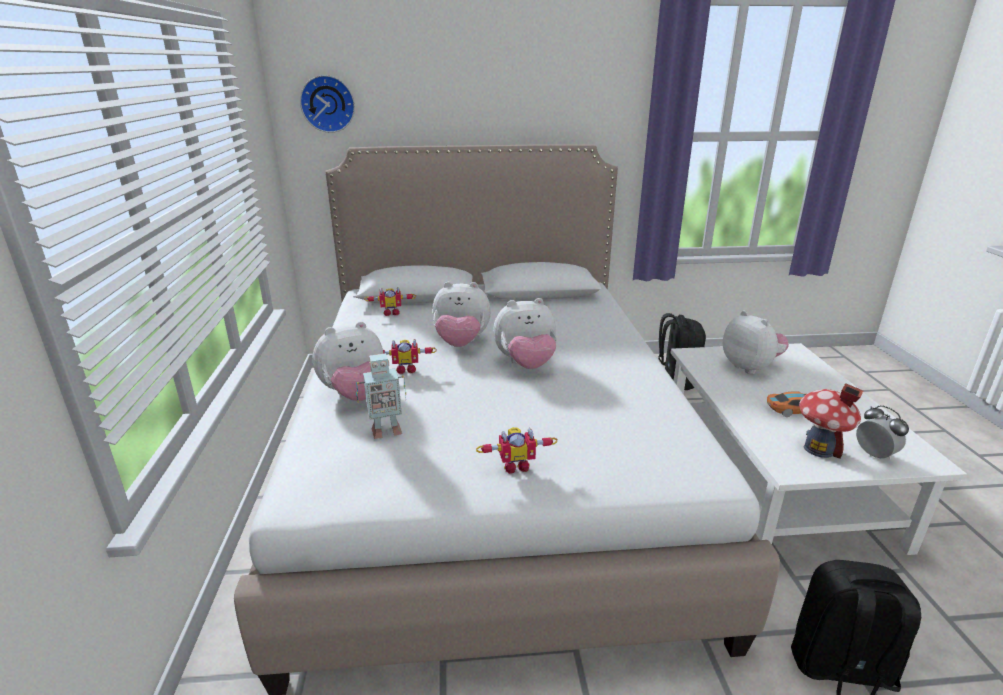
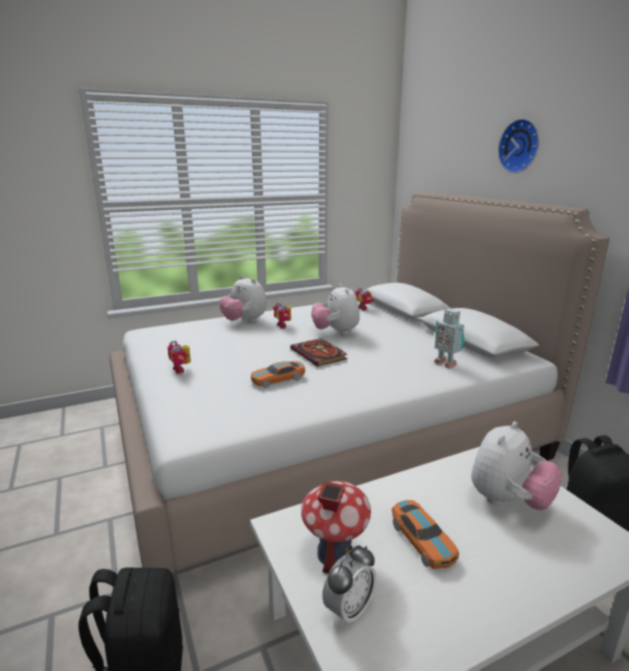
camera: 70 degrees right, 5 degrees down
wall clock [300,75,355,133] -> wall clock moved to [498,118,539,173]
toy robot [356,353,406,439] -> toy robot moved to [434,309,464,369]
plush toy [493,298,557,369] -> book [290,338,348,366]
none -> toy car [251,361,305,388]

